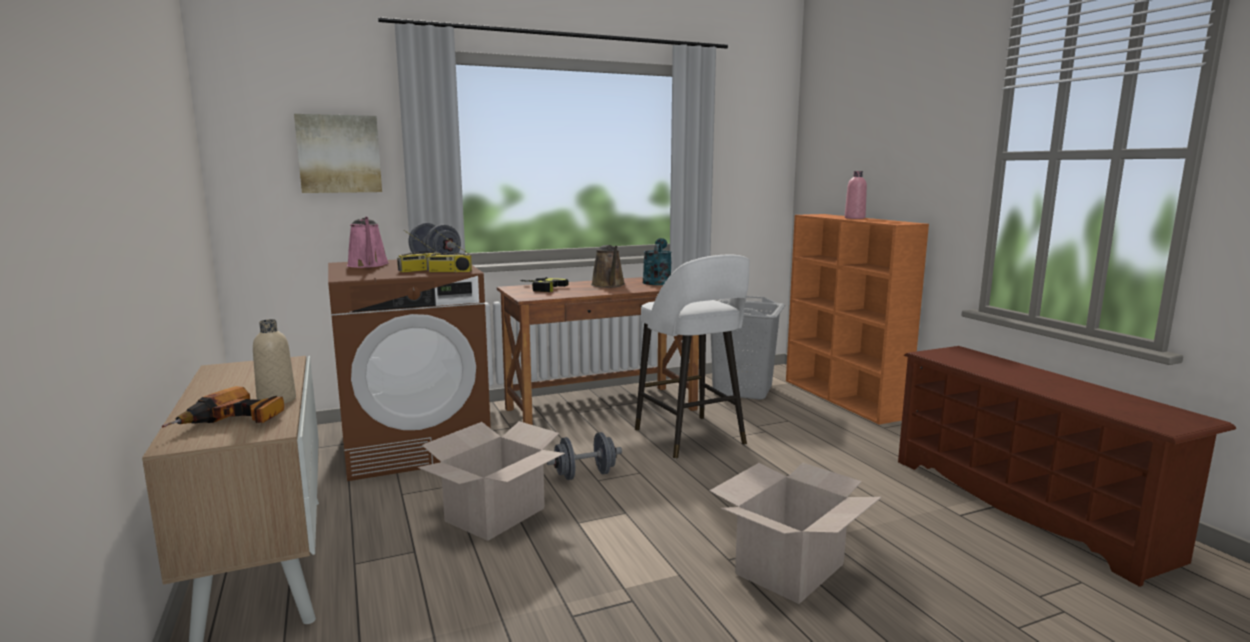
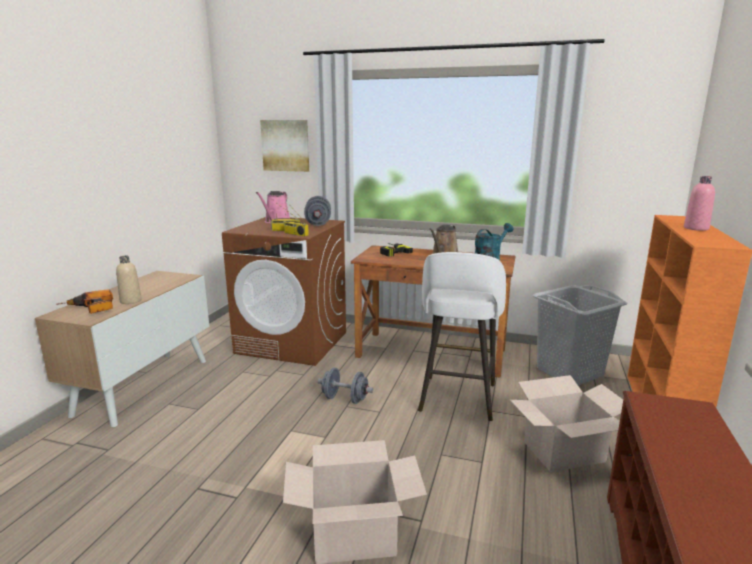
camera: 40 degrees right, 5 degrees up
cardboard box [418,421,565,541] -> cardboard box moved to [510,375,623,472]

